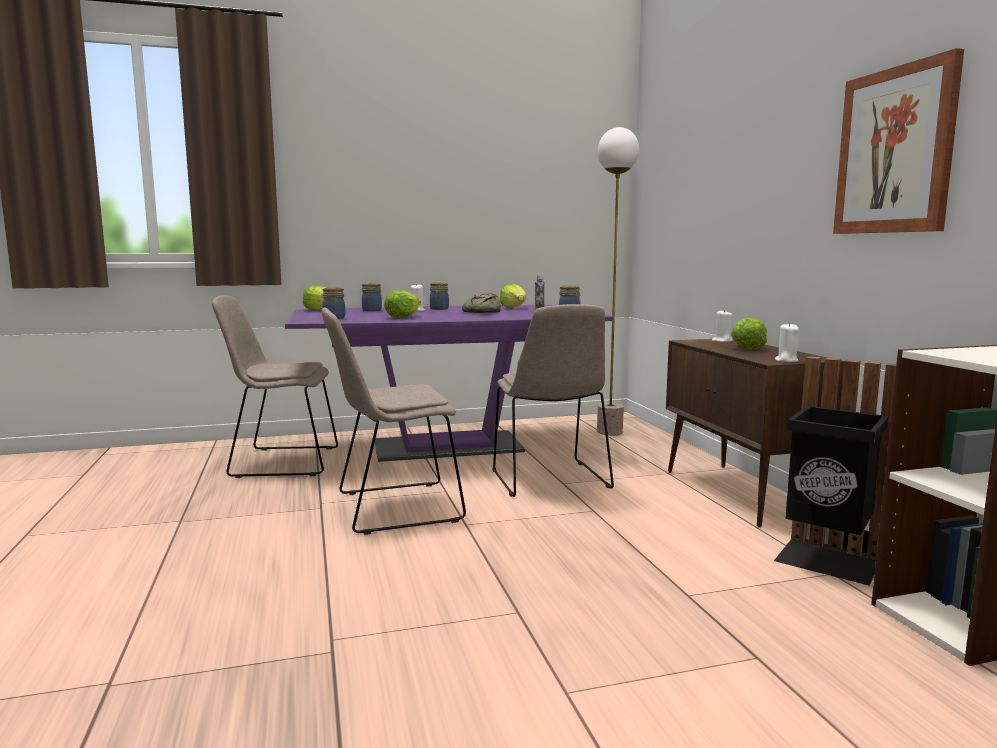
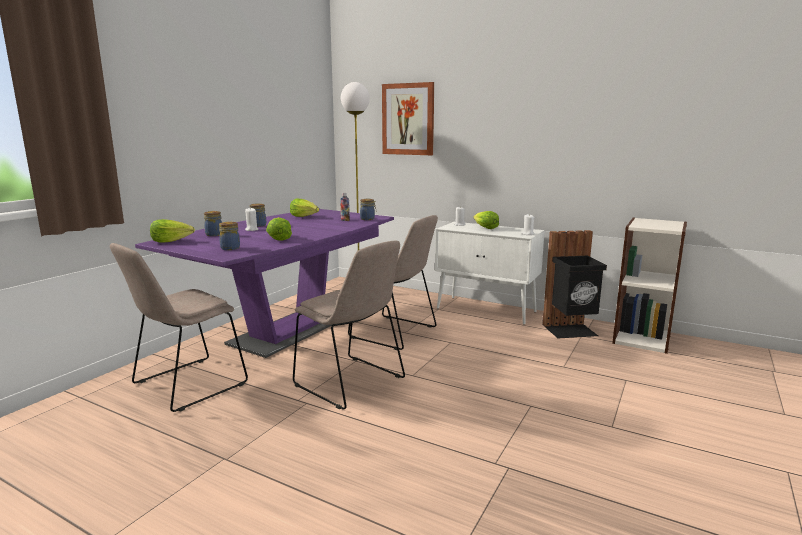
camera: 45 degrees left, 5 degrees up
beige chair [321,307,466,535] -> beige chair turned 75 degrees counterclockwise [293,241,405,410]
bread [462,294,501,313] -> none
brown cabinet [666,338,844,527] -> white cabinet [435,222,545,325]
picture [833,48,964,234] -> picture moved to [382,82,434,155]

